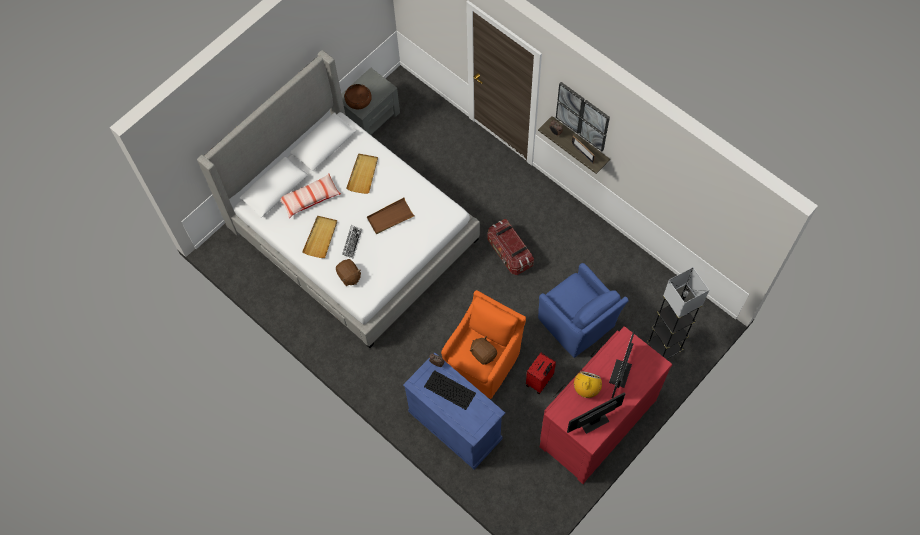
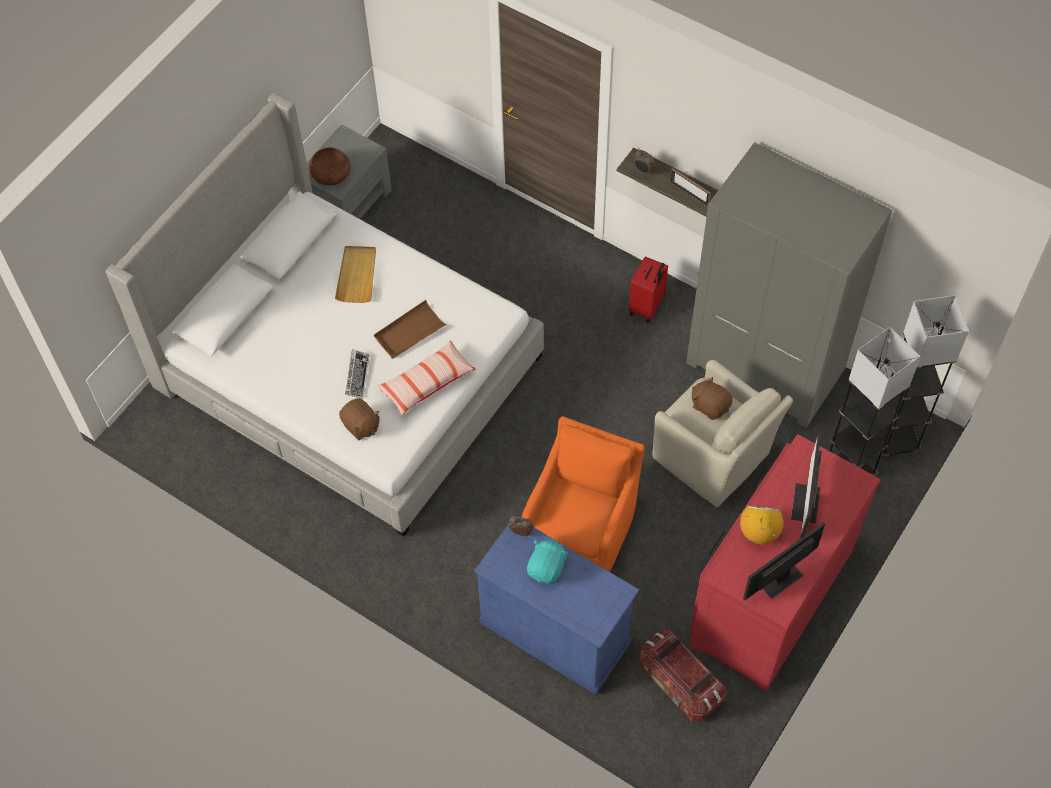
camera: 10 degrees left, 5 degrees down
pillow [280,174,341,218] -> pillow moved to [377,340,475,416]
beige tray [302,216,337,258] -> none
keyboard [424,370,476,410] -> turquoise plush toy [527,540,568,584]
brown plush toy [470,336,497,365] -> brown plush toy moved to [692,376,733,420]
storage box [487,219,534,275] -> storage box moved to [640,628,727,722]
red suitcase [526,353,556,394] -> red suitcase moved to [628,257,668,323]
blue armchair [538,263,629,358] -> beige armchair [652,360,793,507]
picture [556,82,610,151] -> none
none -> grey wardrobe [686,142,892,428]
none -> grey floor lamp [877,295,969,457]

